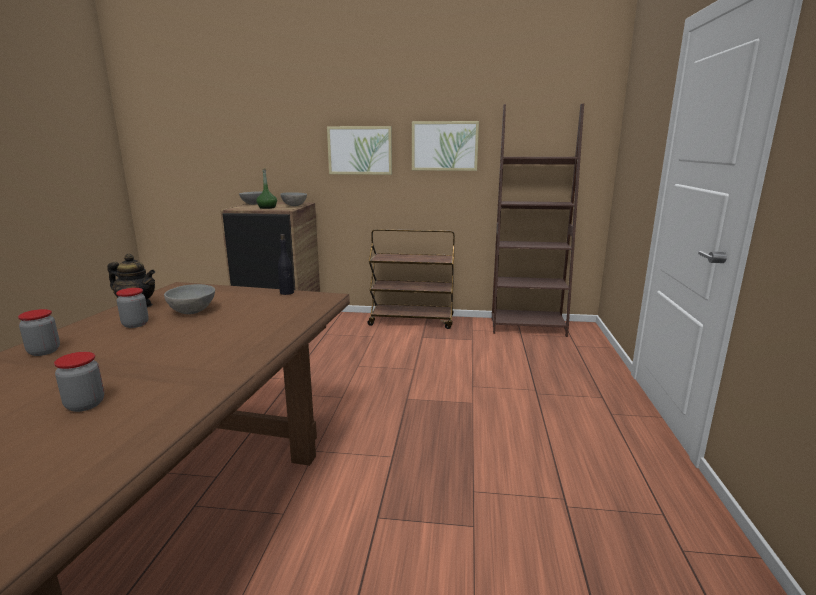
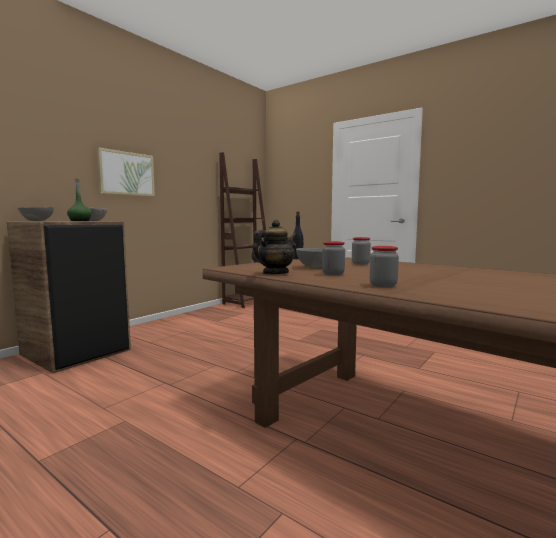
camera: 60 degrees left, 10 degrees down
jar [54,352,104,412] -> jar moved to [352,237,371,265]
brown cart [367,229,455,329] -> none
picture [412,121,479,171] -> none

